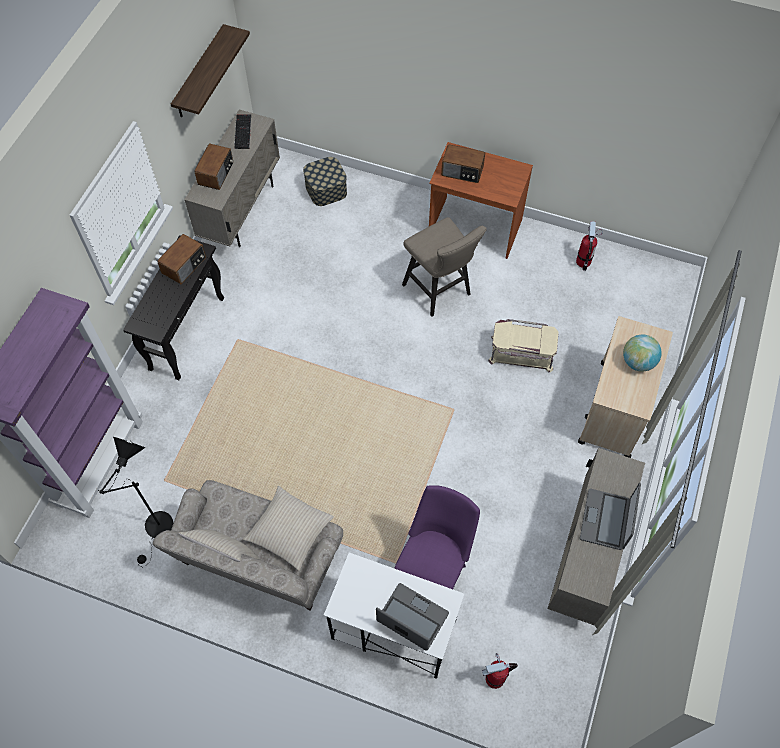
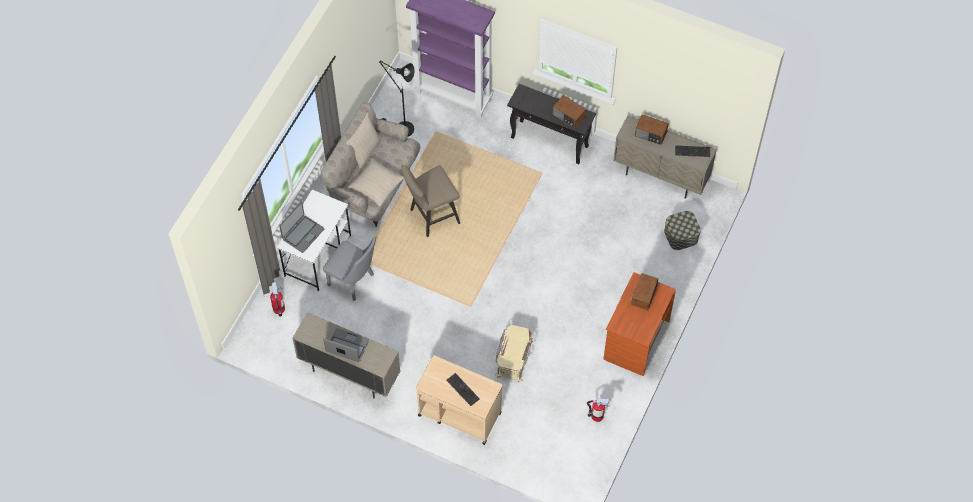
camera: 95 degrees right, 0 degrees up
shelf [171,24,250,118] -> none
purple chair [394,485,480,589] -> grey chair [323,237,376,301]
beige stool [402,217,487,317] -> beige stool moved to [401,165,460,237]
globe [623,335,662,372] -> keyboard [446,373,480,406]

